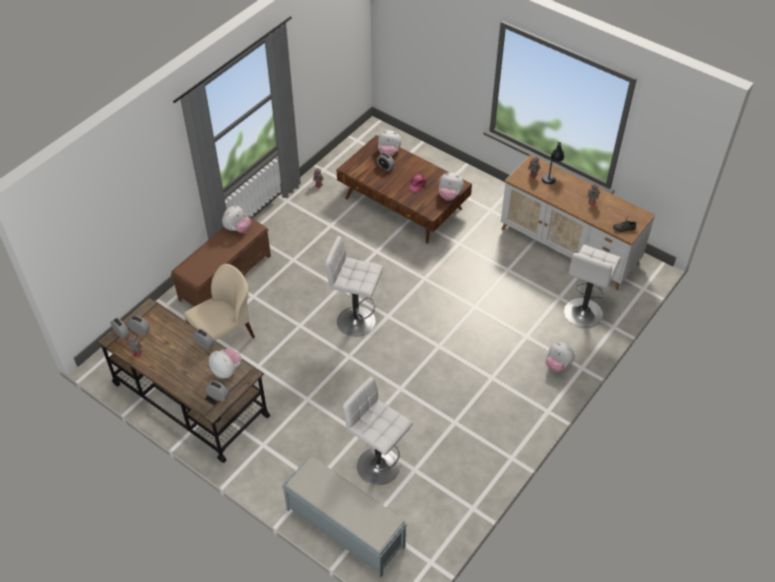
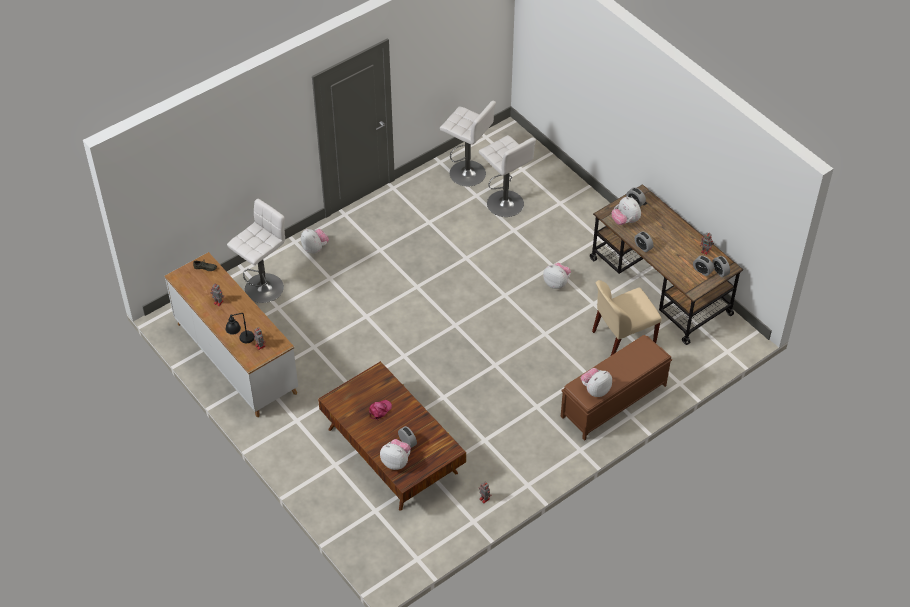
camera: 165 degrees left, 0 degrees up
grey bench [282,457,408,578] -> none
white stool [325,236,383,337] -> white stool moved to [440,101,496,186]
plush toy [439,173,464,201] -> plush toy moved to [543,263,571,289]

